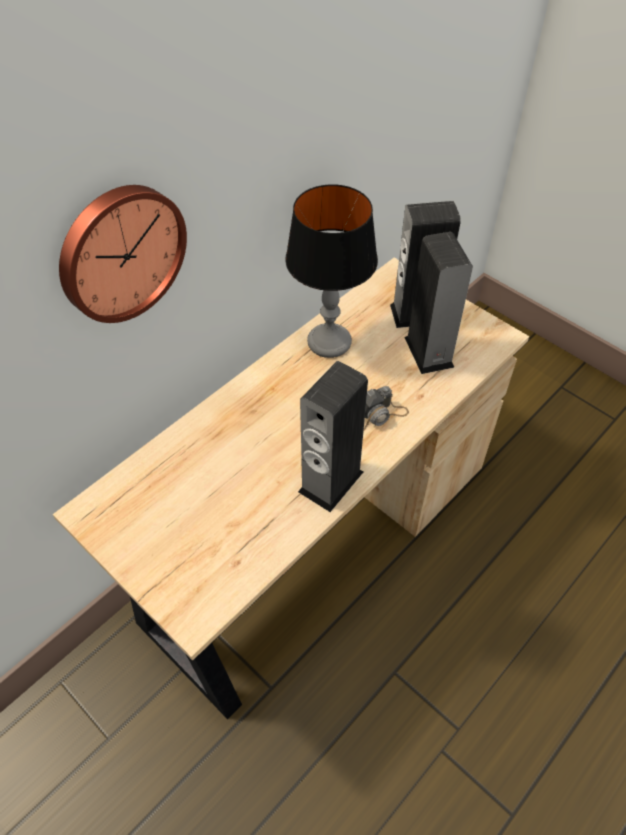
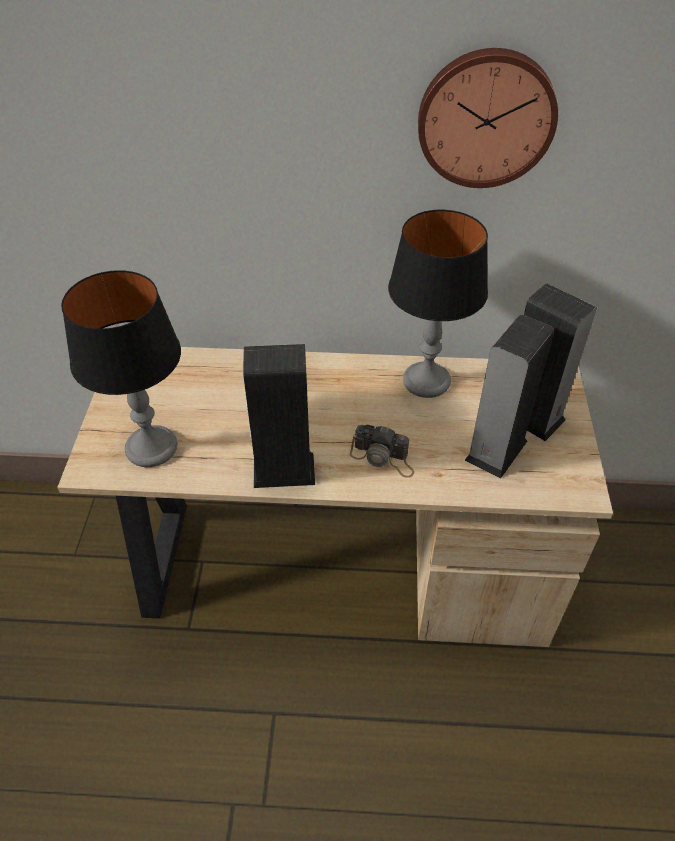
camera: 50 degrees right, 5 degrees down
wall clock [59,185,187,323] -> wall clock moved to [418,48,558,188]
none -> table lamp [61,270,181,467]

